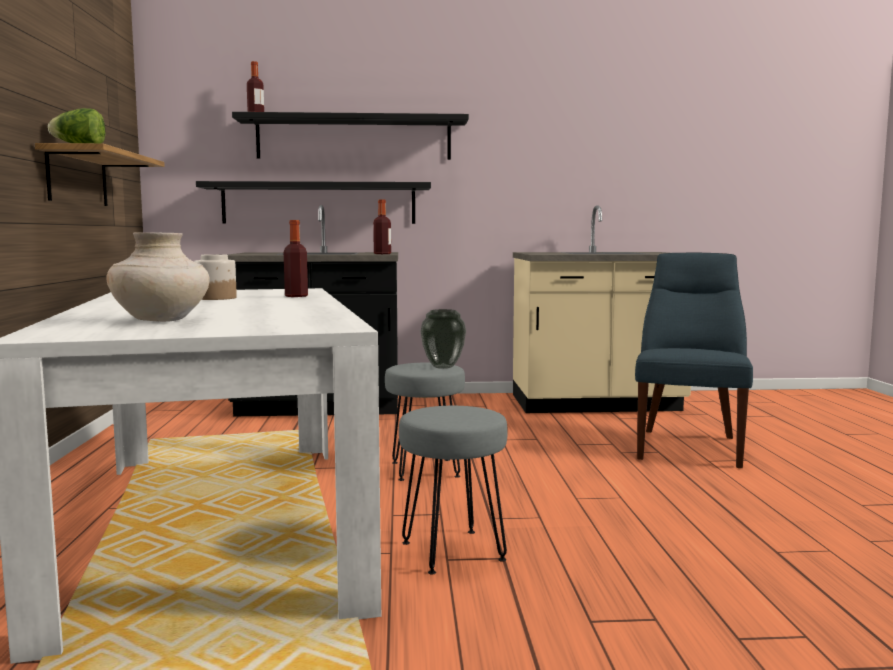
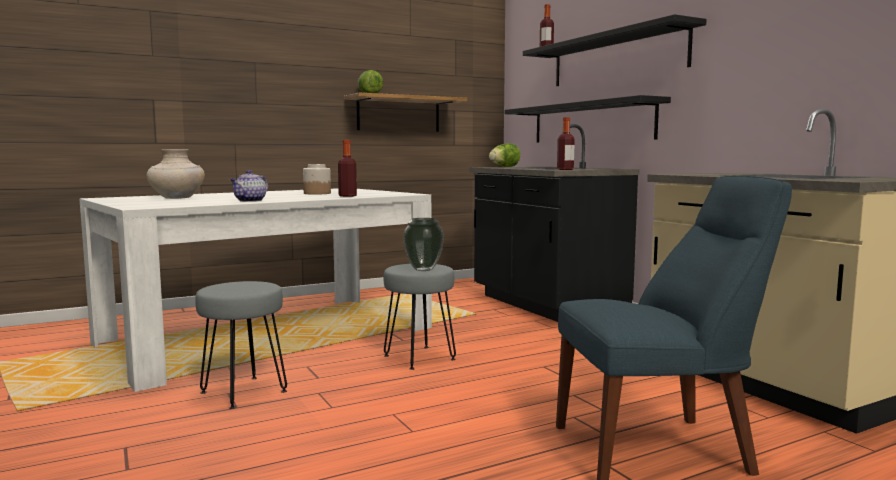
camera: 65 degrees right, 0 degrees up
none -> teapot [230,170,268,202]
none -> lettuce [489,143,520,167]

